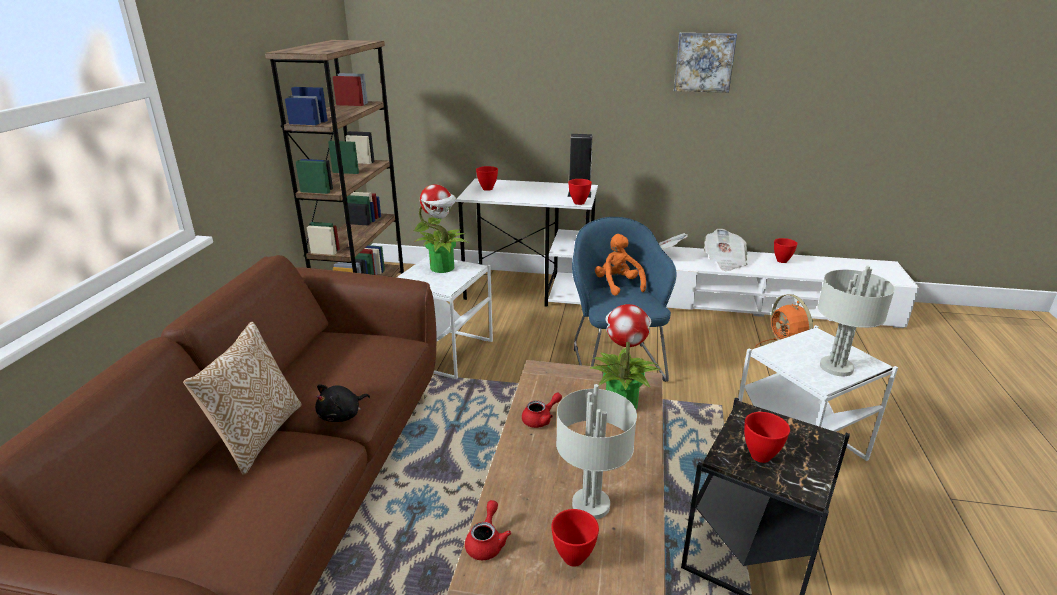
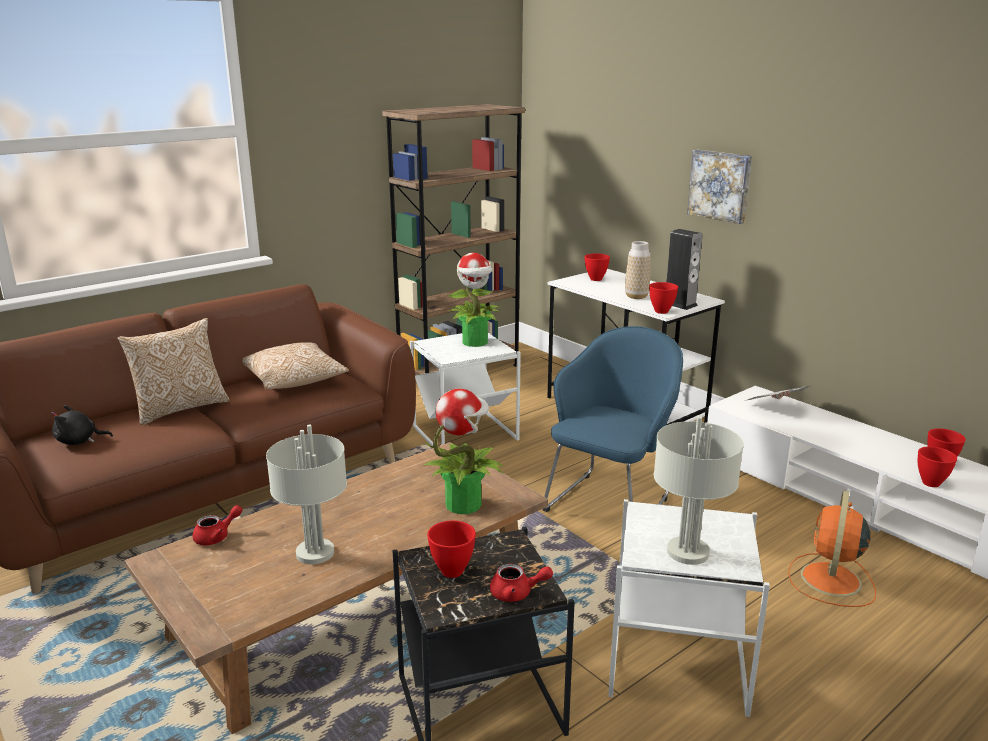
camera: 40 degrees right, 5 degrees down
black plush toy [315,385,370,422] -> black plush toy moved to [52,405,113,445]
red teapot [522,392,562,428] -> red teapot moved to [490,564,553,602]
red bowl [551,509,599,567] -> red bowl moved to [918,447,957,487]
orange plush toy [595,234,646,296] -> none
picture [674,33,737,93] -> picture moved to [687,150,752,224]
newspaper [704,229,748,271] -> none
none -> pillow [242,342,349,389]
none -> vase [625,241,651,299]

